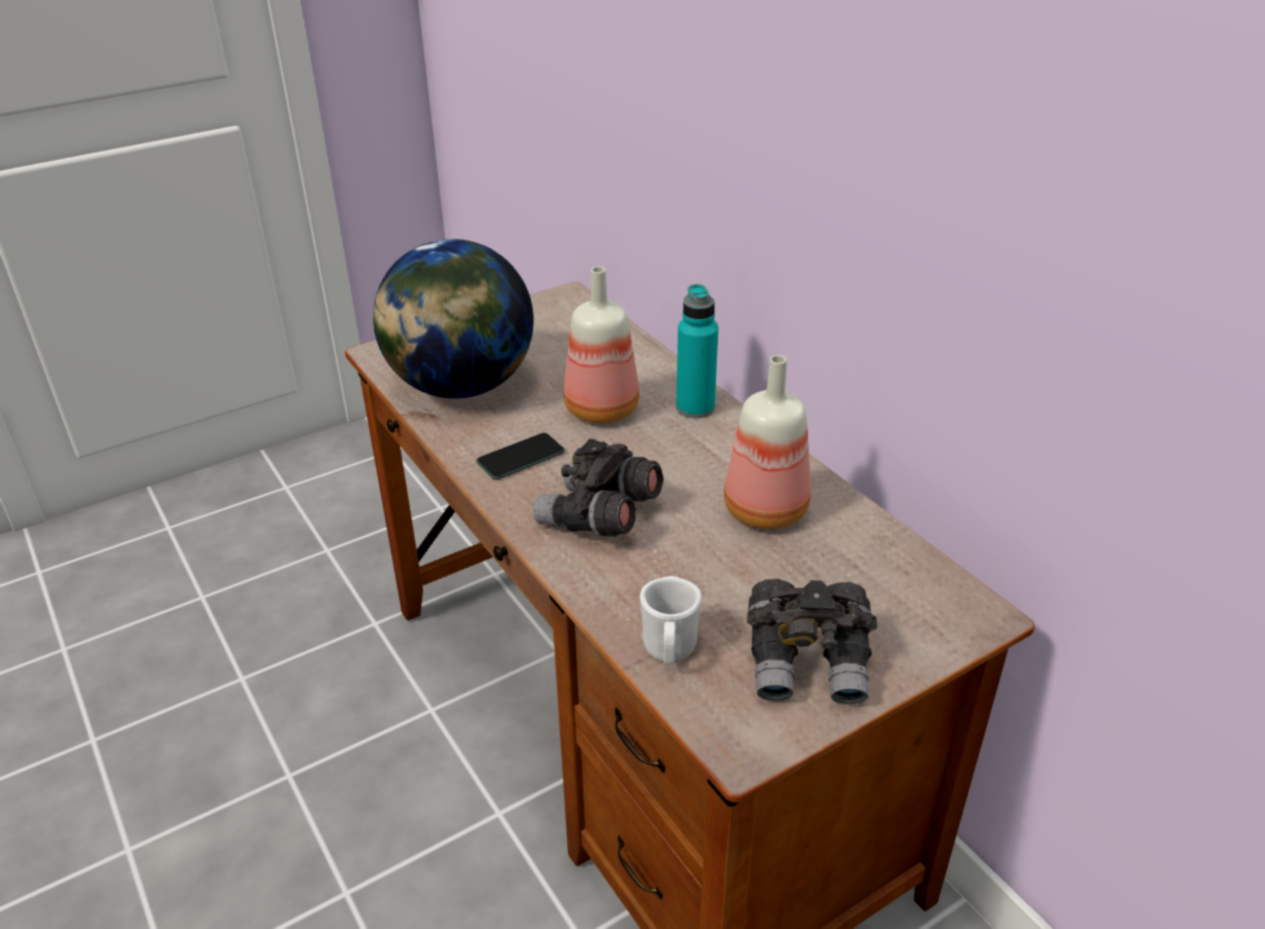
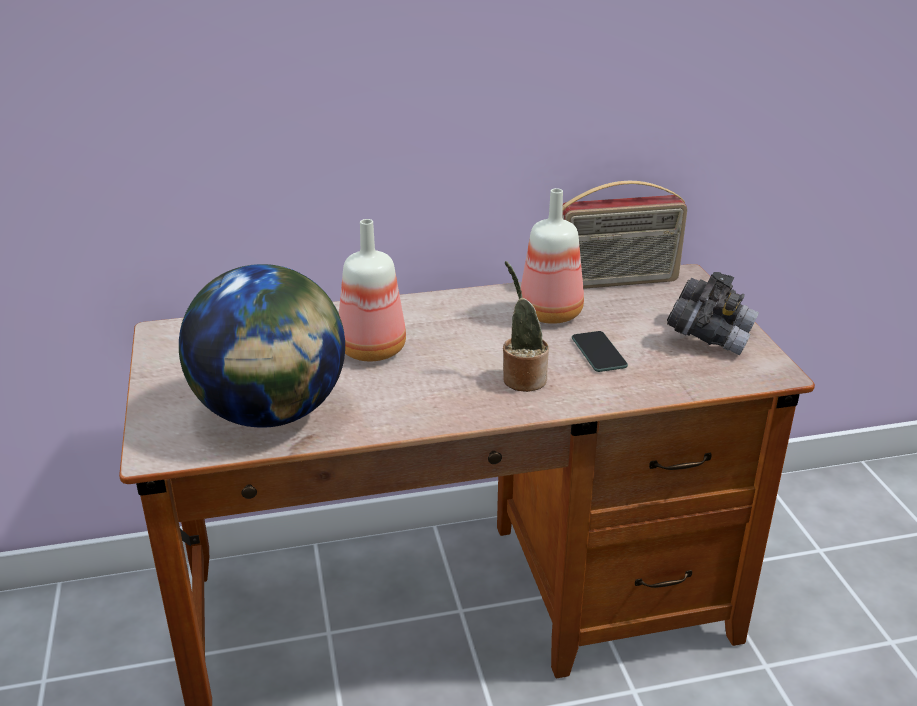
camera: 70 degrees left, 5 degrees down
phone [476,433,565,480] -> phone moved to [572,331,628,372]
grey binoculars [533,439,664,536] -> potted plant [503,261,549,392]
white mug [640,576,702,665] -> none
turquoise bottle [676,284,718,418] -> none
none -> radio [562,181,687,289]

